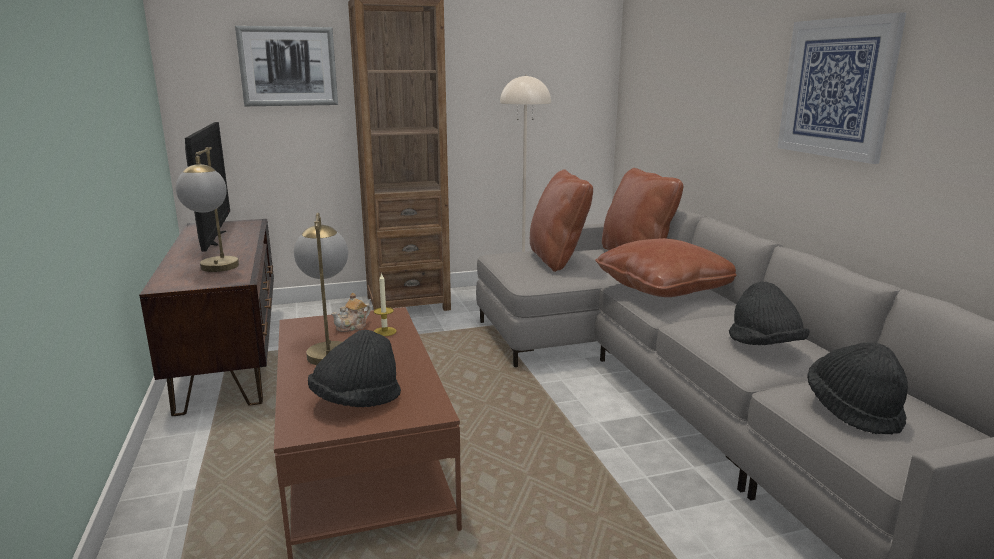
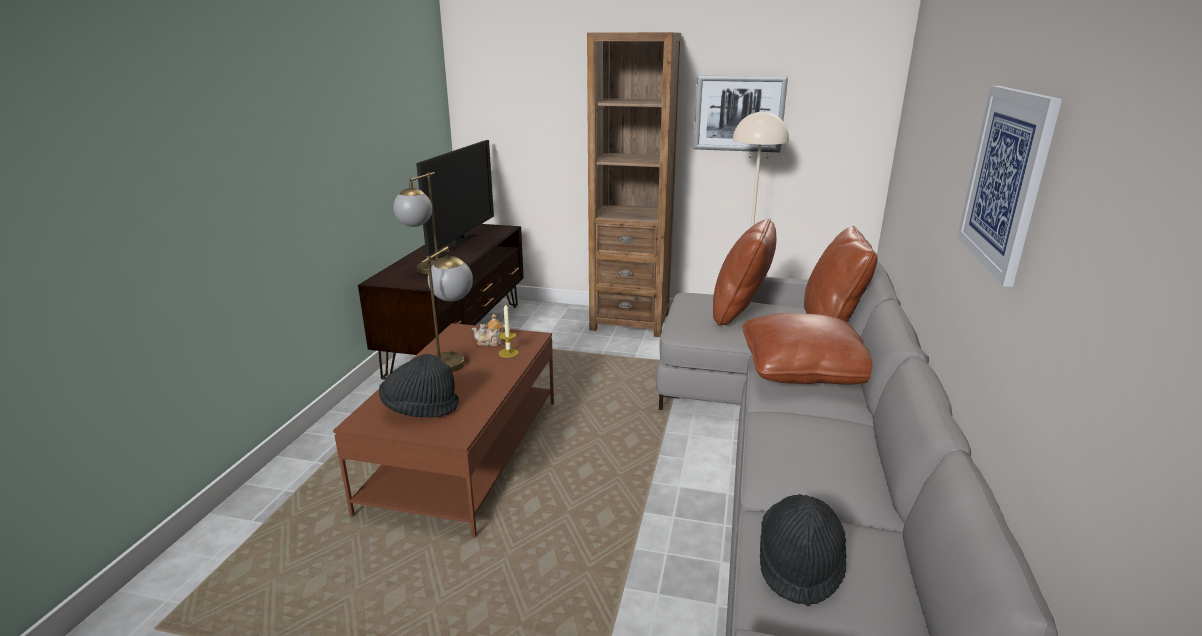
camera: 30 degrees right, 5 degrees up
picture [235,26,338,106] -> picture moved to [694,76,788,152]
black hat [729,282,810,345] -> none

